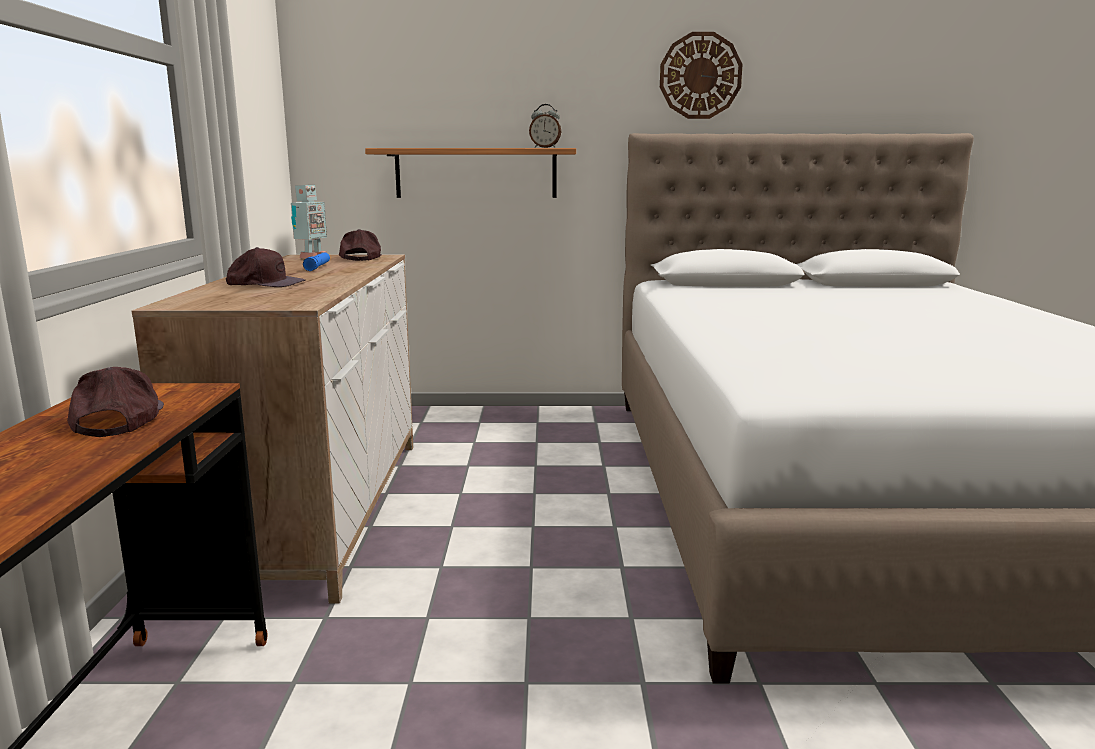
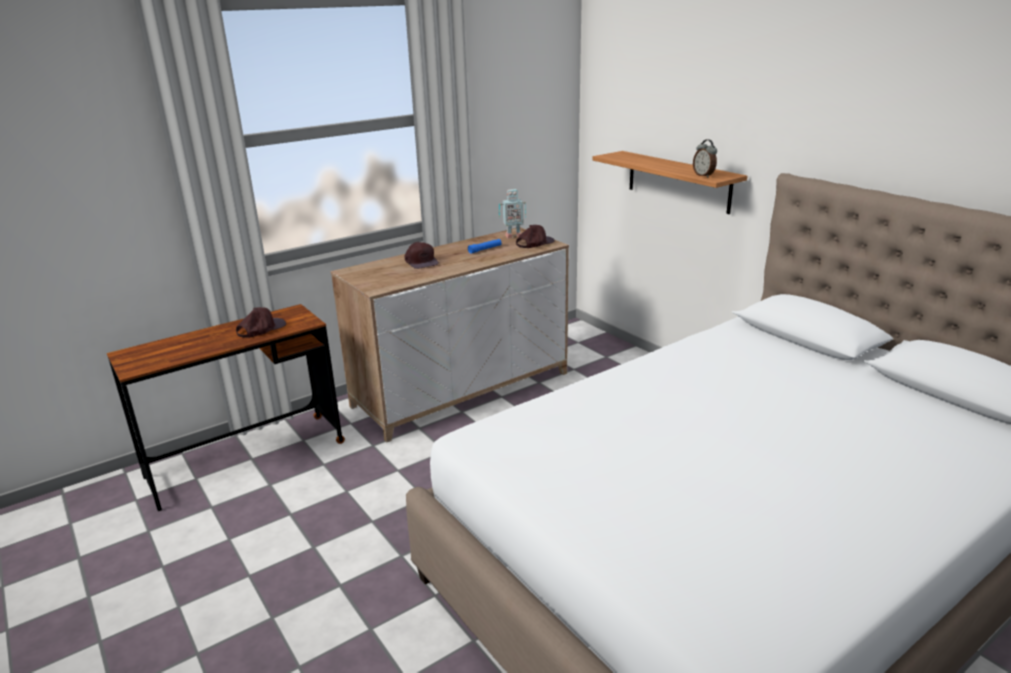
camera: 55 degrees right, 10 degrees up
wall clock [660,32,743,119] -> none

